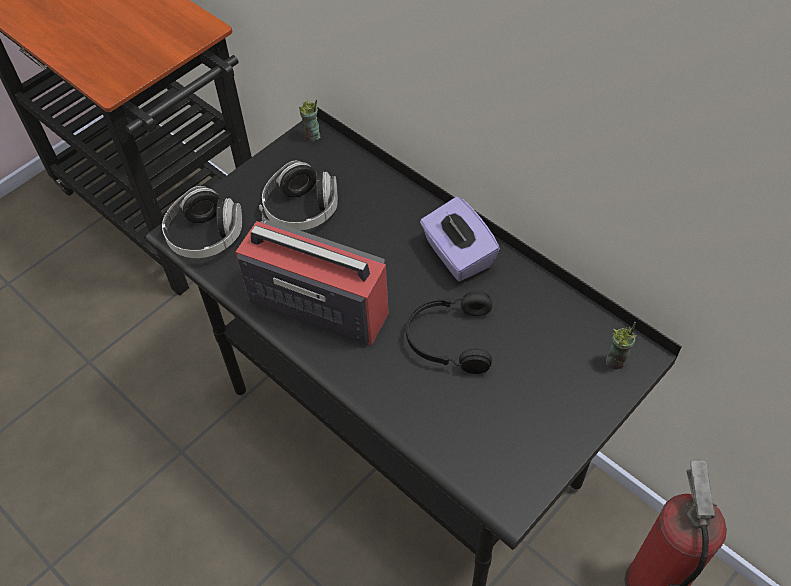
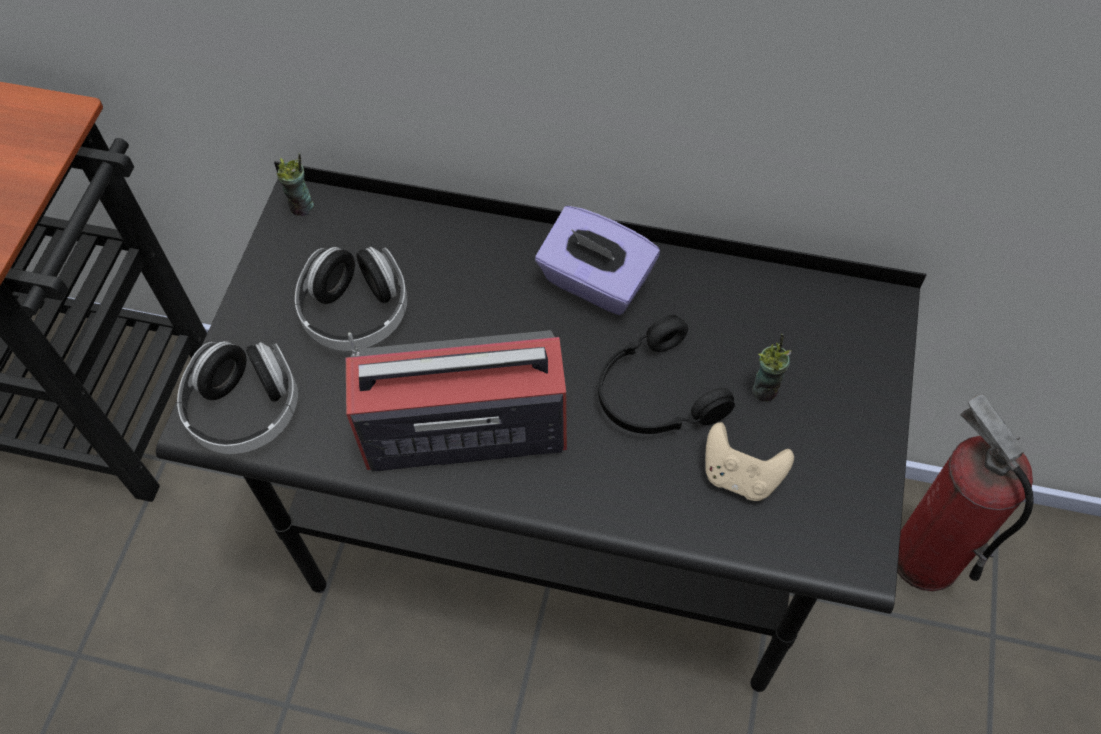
camera: 30 degrees left, 5 degrees up
cup [606,322,636,370] -> cup moved to [752,334,791,401]
none -> beige game controller [705,422,794,501]

